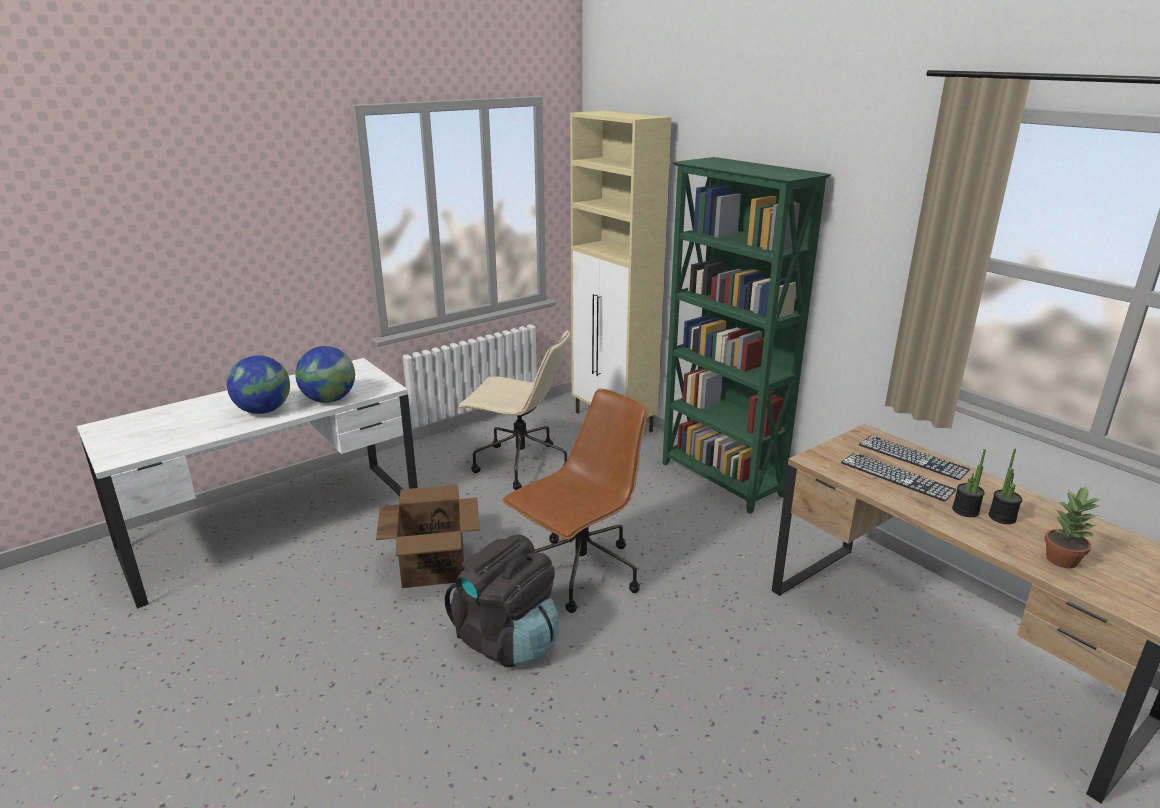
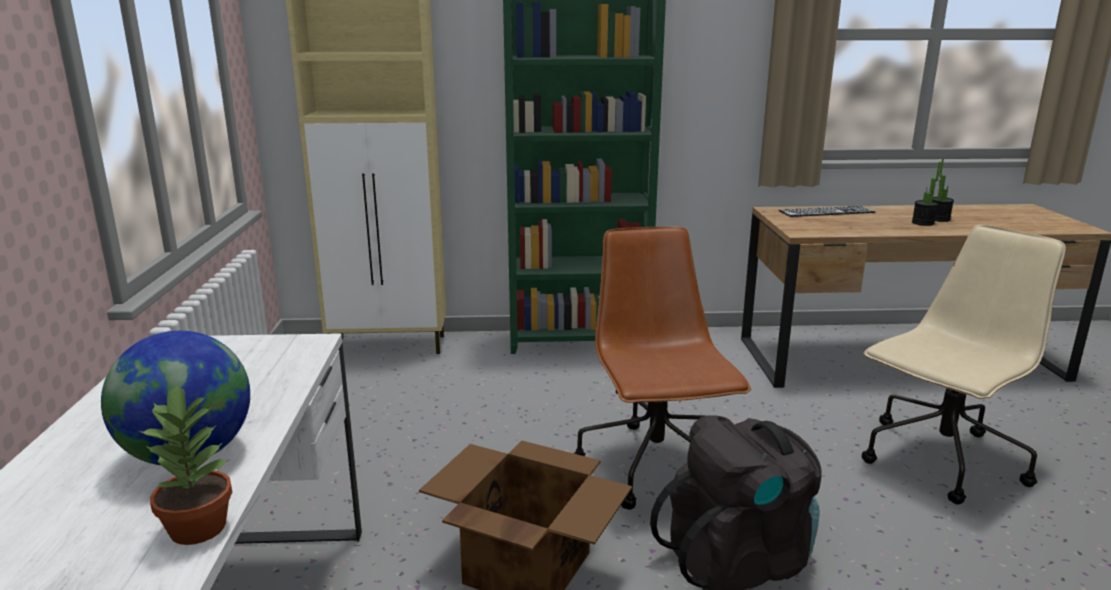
camera: 55 degrees left, 5 degrees down
globe [295,346,355,403] -> none
beige office chair [457,329,570,490] -> beige office chair moved to [862,225,1066,504]
keyboard [841,453,957,502] -> none
potted plant [1045,486,1101,568] -> potted plant moved to [139,382,232,545]

